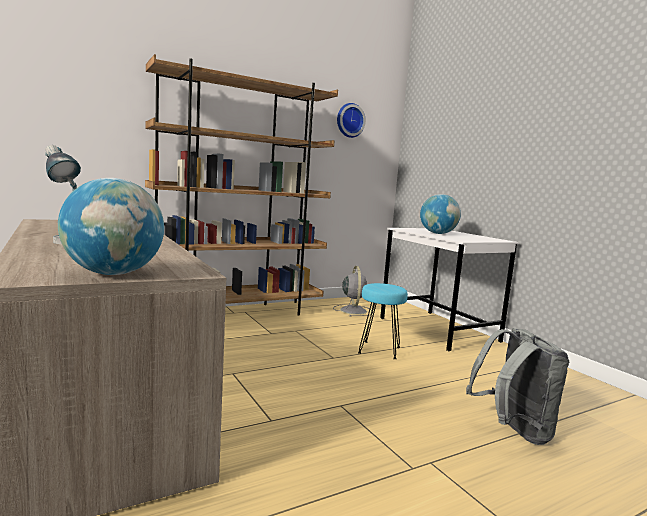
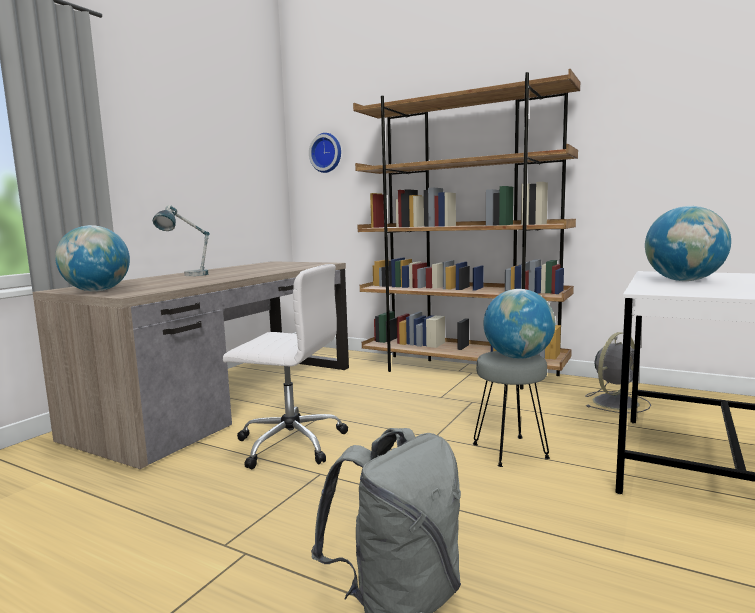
camera: 60 degrees right, 0 degrees up
wall clock [337,103,366,138] -> wall clock moved to [309,133,341,173]
turquoise stool [358,283,408,359] -> grey stool [473,351,550,467]
none -> white office chair [223,264,348,469]
none -> globe [483,289,555,359]

